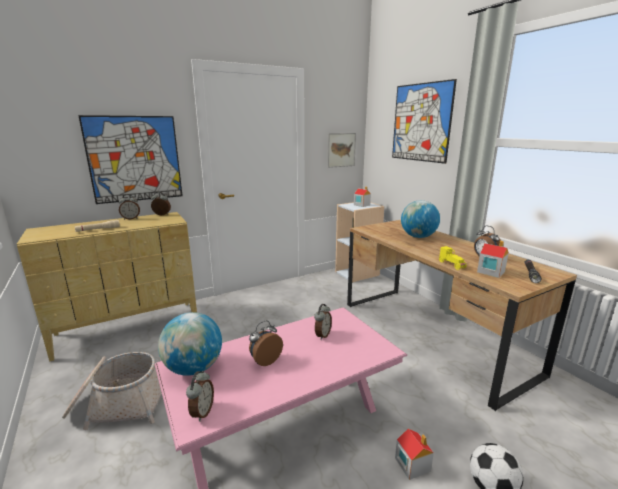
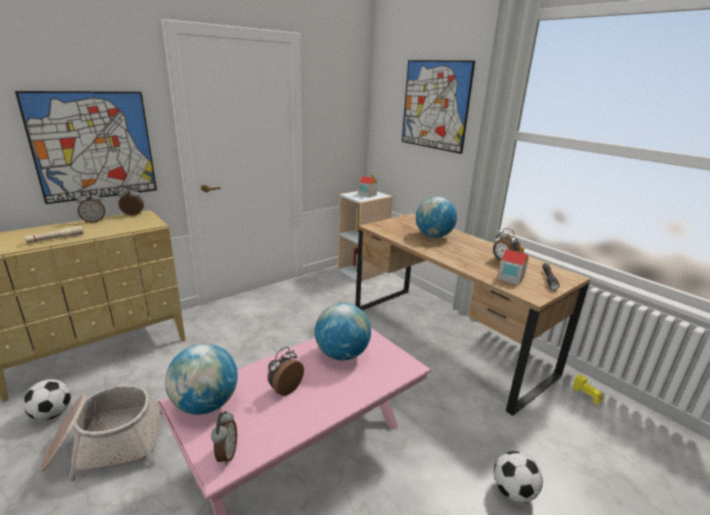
camera: 10 degrees left, 5 degrees up
alarm clock [314,304,332,340] -> globe [315,303,371,360]
picture [327,133,356,168] -> none
toy house [395,428,434,480] -> none
yellow toy car [439,246,467,270] -> yellow toy car moved to [573,374,604,404]
none -> football [23,379,71,420]

